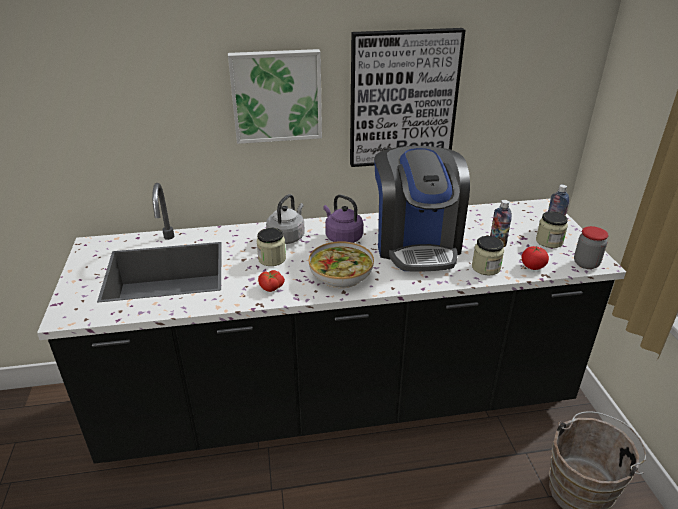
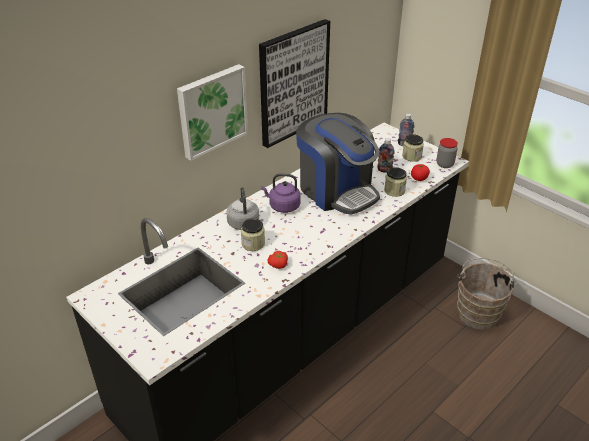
camera: 35 degrees left, 5 degrees up
bowl [309,241,374,288] -> none

